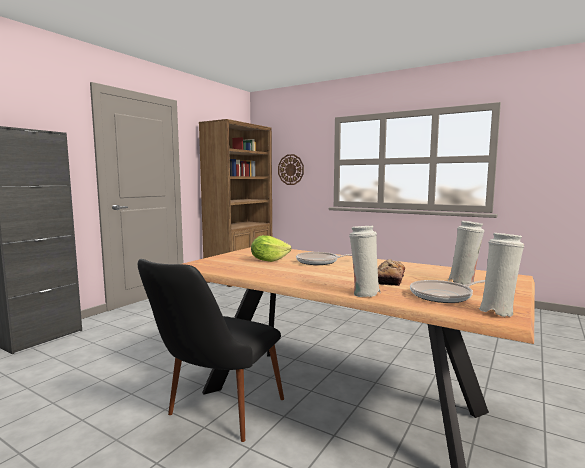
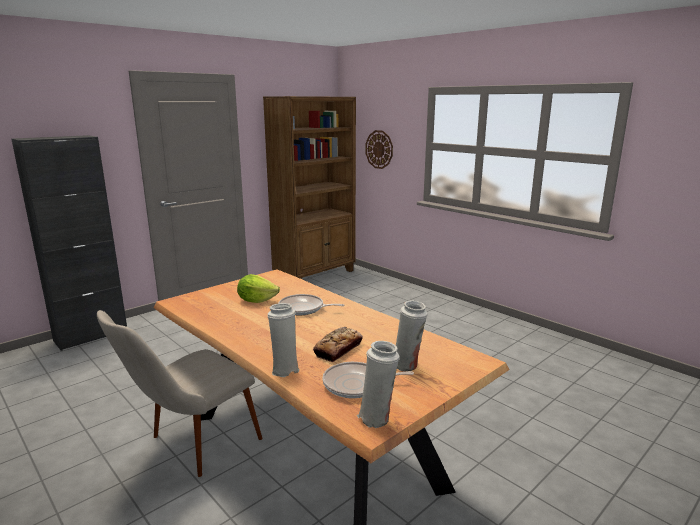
camera: 15 degrees right, 10 degrees up
black chair [138,259,284,442] -> beige chair [97,310,262,477]

